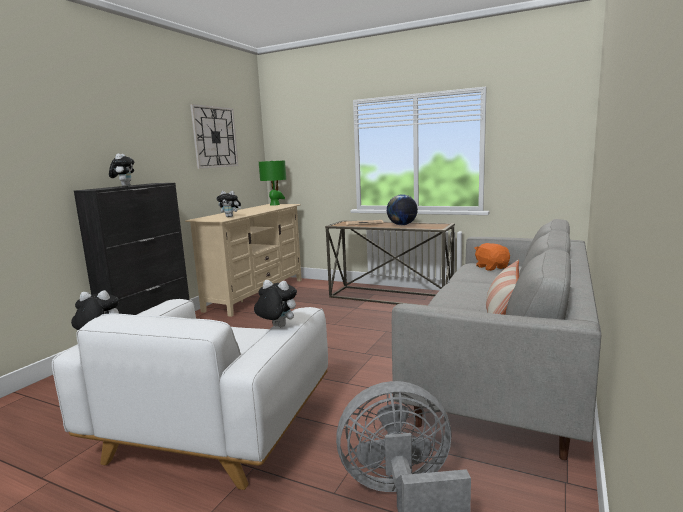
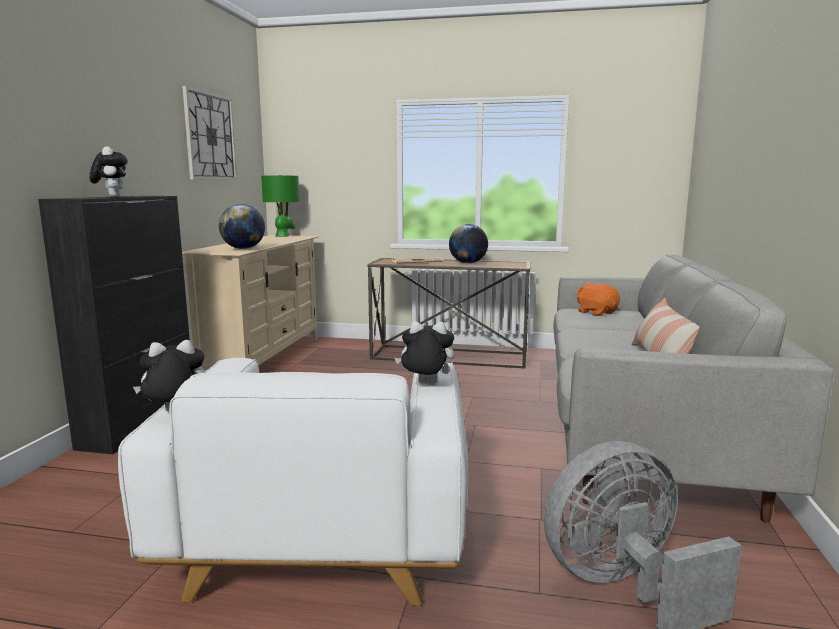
camera: 15 degrees left, 0 degrees up
plush toy [217,191,241,217] -> globe [219,204,265,249]

